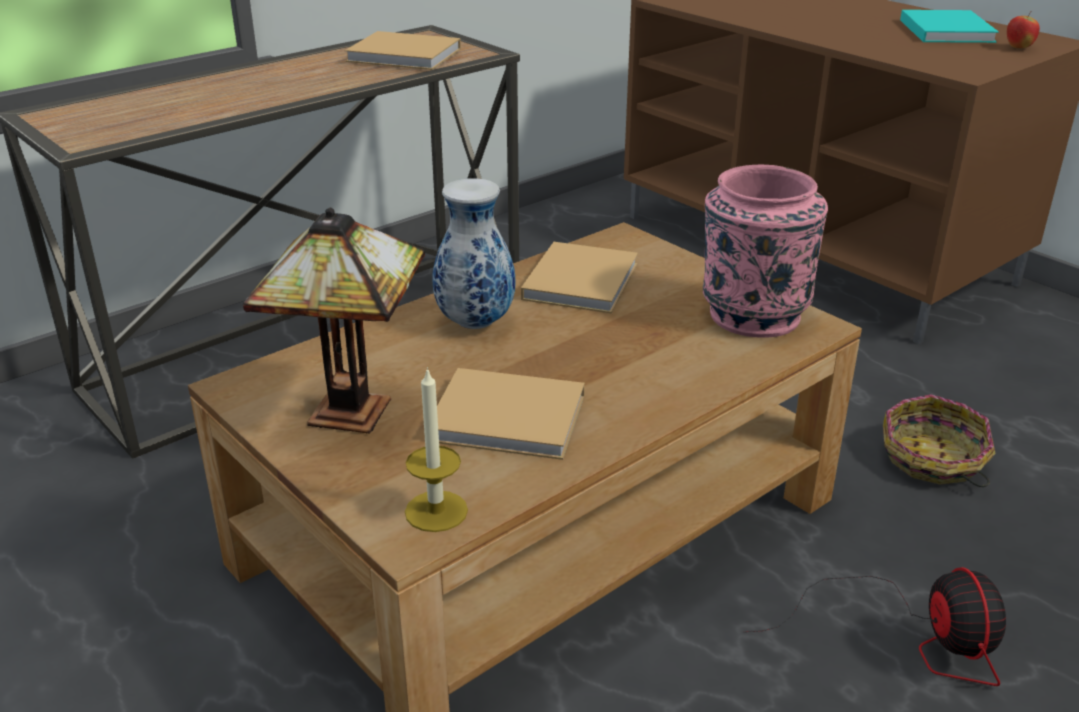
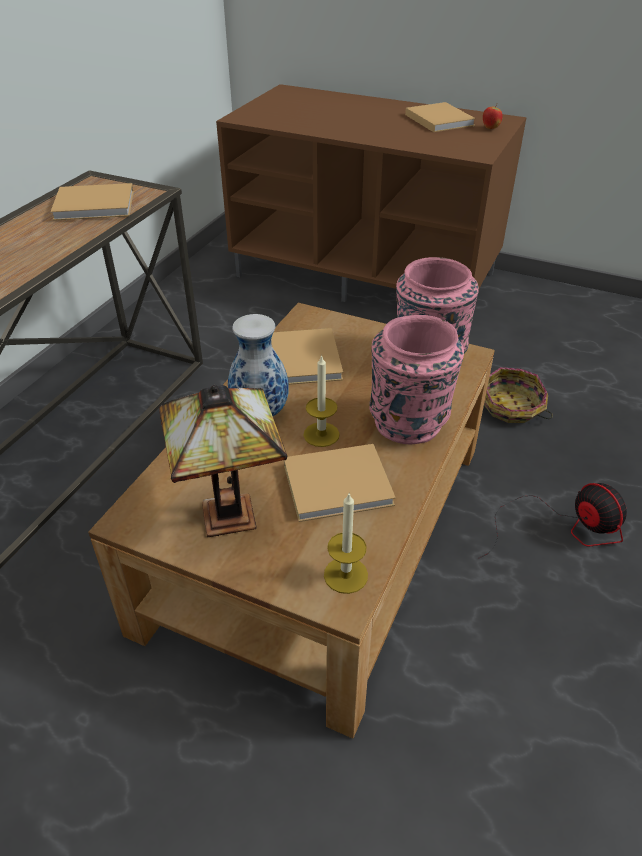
camera: 25 degrees left, 10 degrees up
turquoise book [900,10,999,43] -> beige book [405,102,476,132]
none -> candle [303,354,340,447]
none -> pink vase [369,315,464,444]

